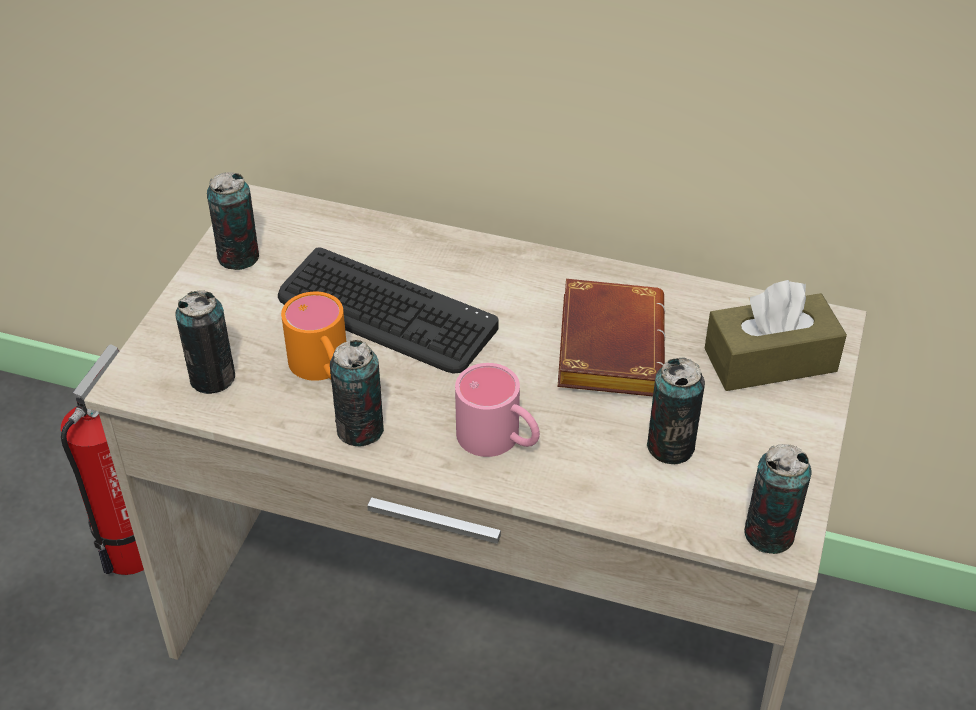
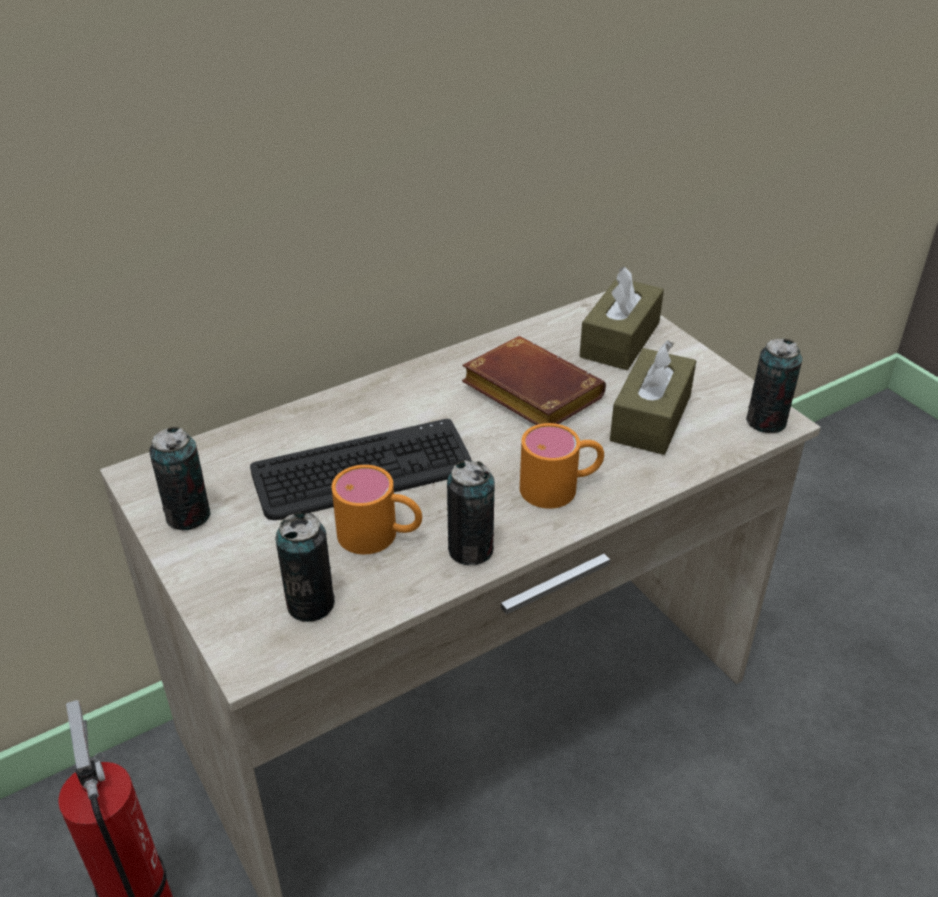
camera: 50 degrees left, 5 degrees down
pink mug [455,363,540,457] -> orange mug [520,423,604,509]
can [647,358,705,464] -> brown tissue box [610,340,696,455]

